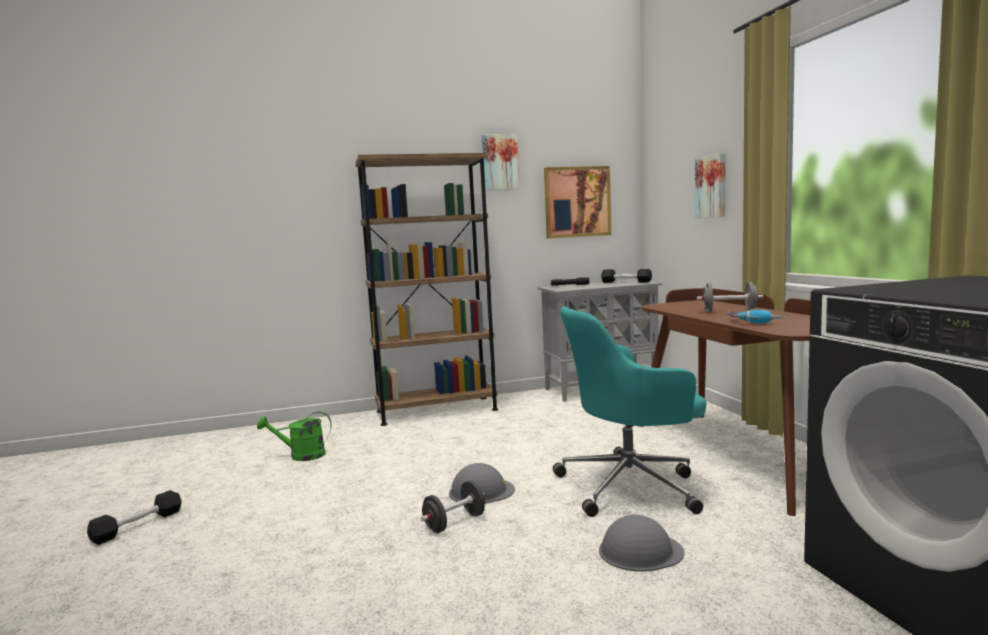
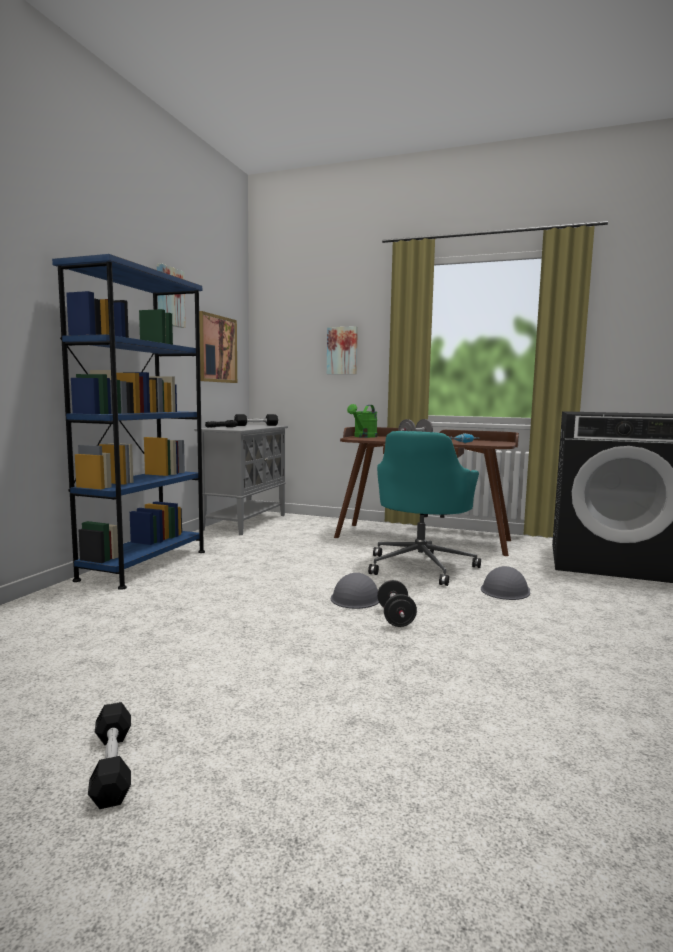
camera: 55 degrees left, 0 degrees up
green watering can [257,412,332,461] -> green watering can moved to [347,404,377,438]
brown bookcase [355,153,498,426] -> blue bookcase [52,254,205,590]

